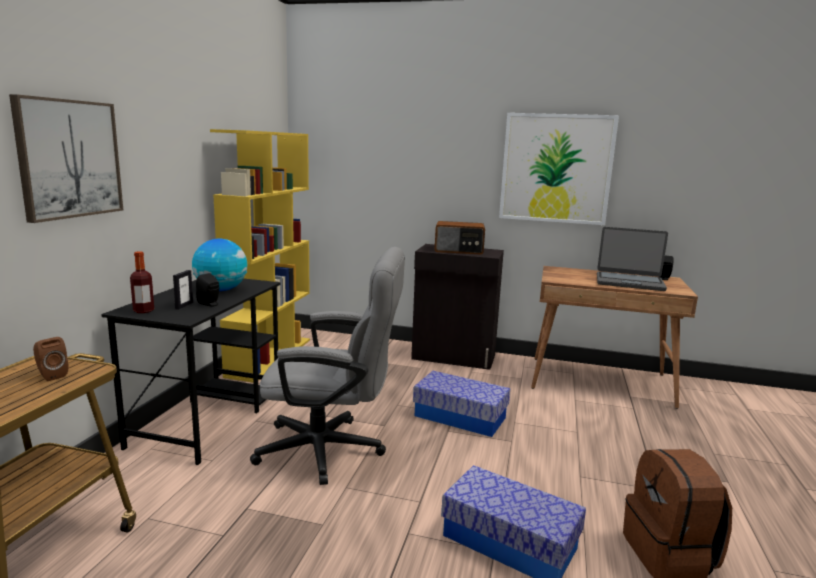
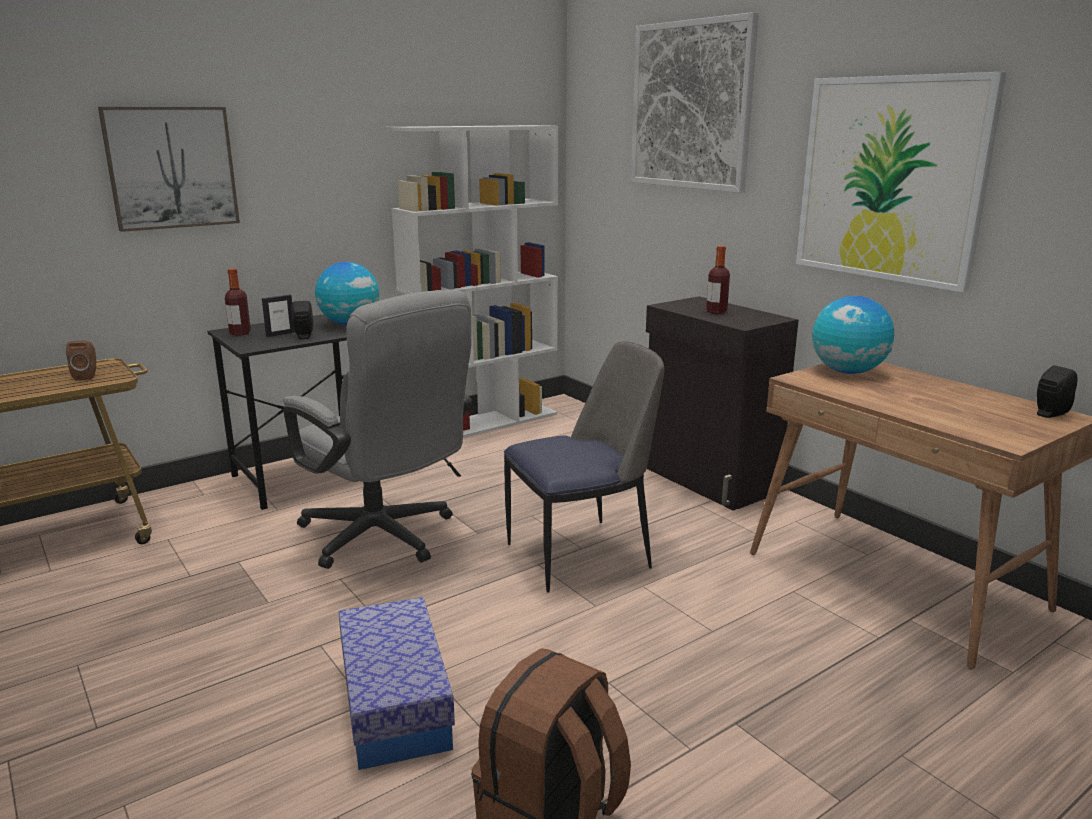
camera: 40 degrees right, 5 degrees up
yellow bookcase [210,129,310,383] -> white bookcase [387,125,559,438]
storage box [413,371,510,437] -> chair [504,341,665,592]
radio [435,221,485,255] -> bottle [706,246,730,314]
laptop [597,227,668,291] -> none
none -> picture [631,12,759,193]
none -> globe [812,296,894,374]

